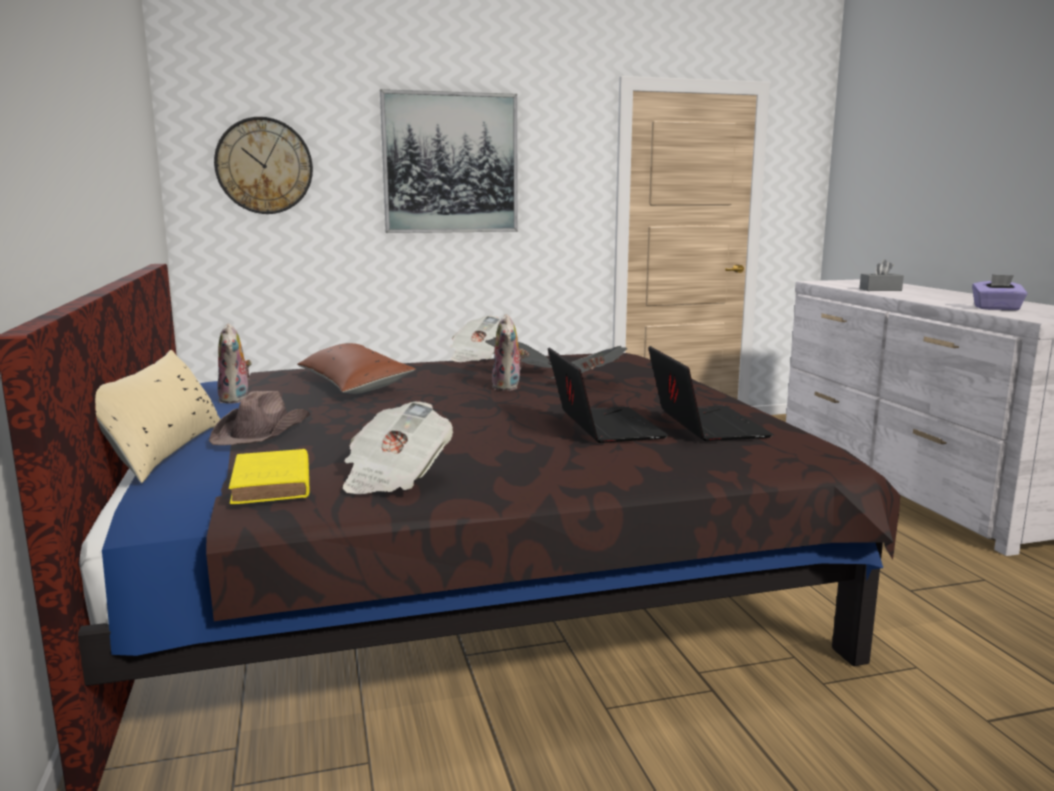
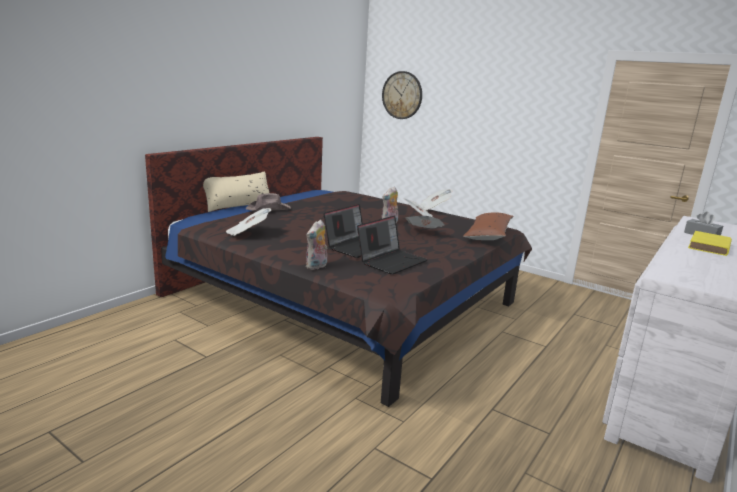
camera: 50 degrees right, 5 degrees up
plush toy [217,323,252,404] -> plush toy moved to [306,220,327,270]
yellow book [229,449,310,504] -> yellow book moved to [688,231,732,256]
brown pillow [297,343,416,394] -> brown pillow moved to [463,212,514,240]
picture [380,89,518,233] -> none
purple tissue box [972,274,1028,310] -> none

